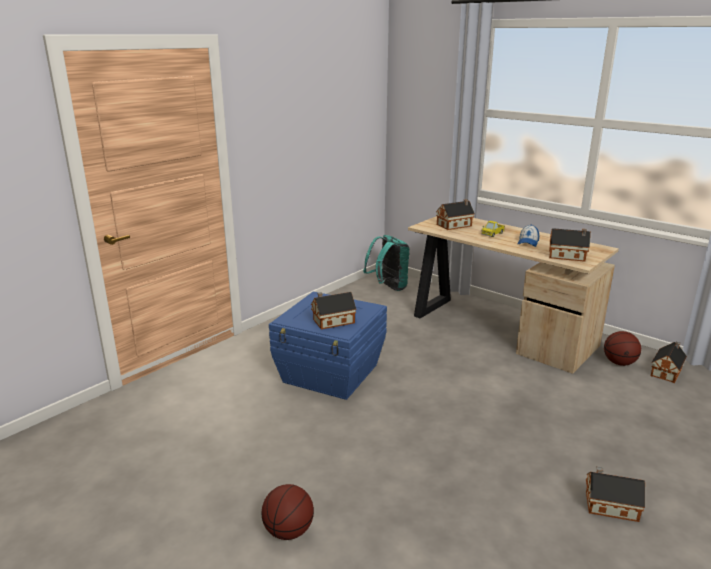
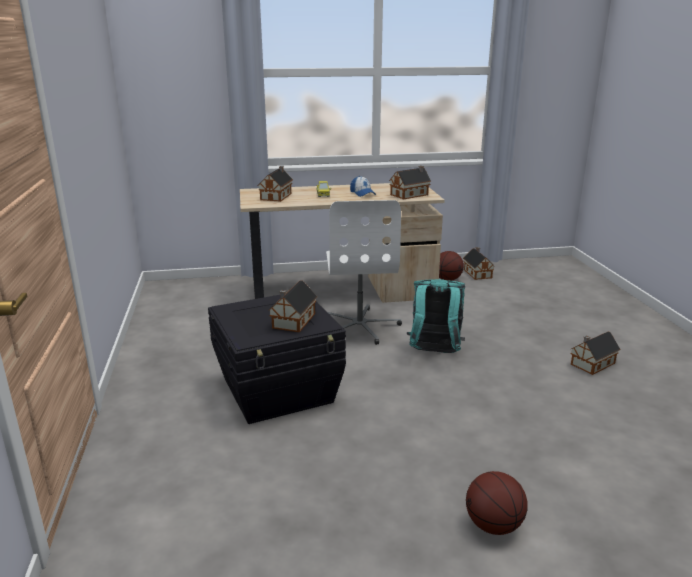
camera: 50 degrees left, 0 degrees up
blue storage box [269,292,387,400] -> black storage box [208,295,346,424]
turquoise backpack [363,235,410,291] -> turquoise backpack moved to [407,279,465,353]
none -> white office chair [326,200,402,345]

